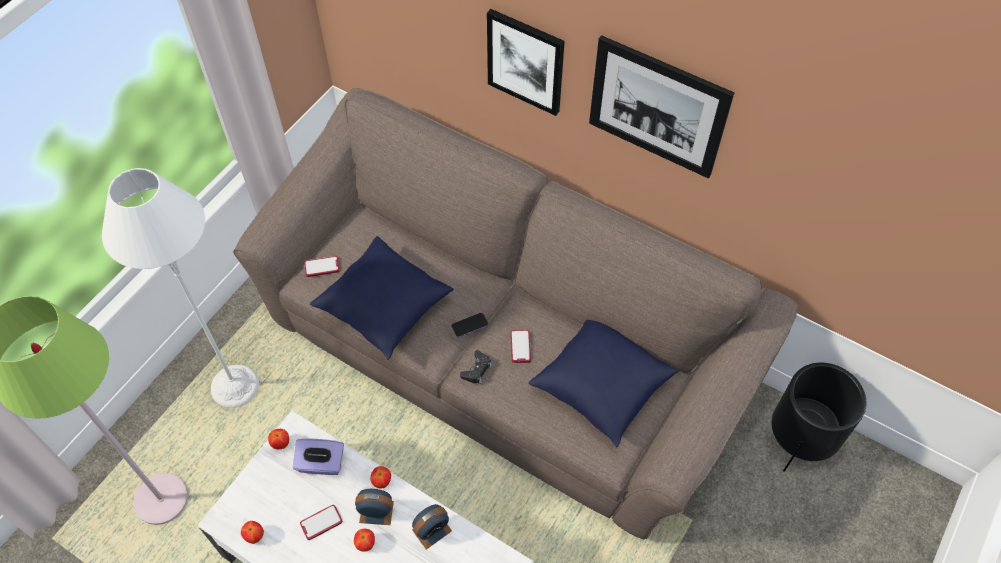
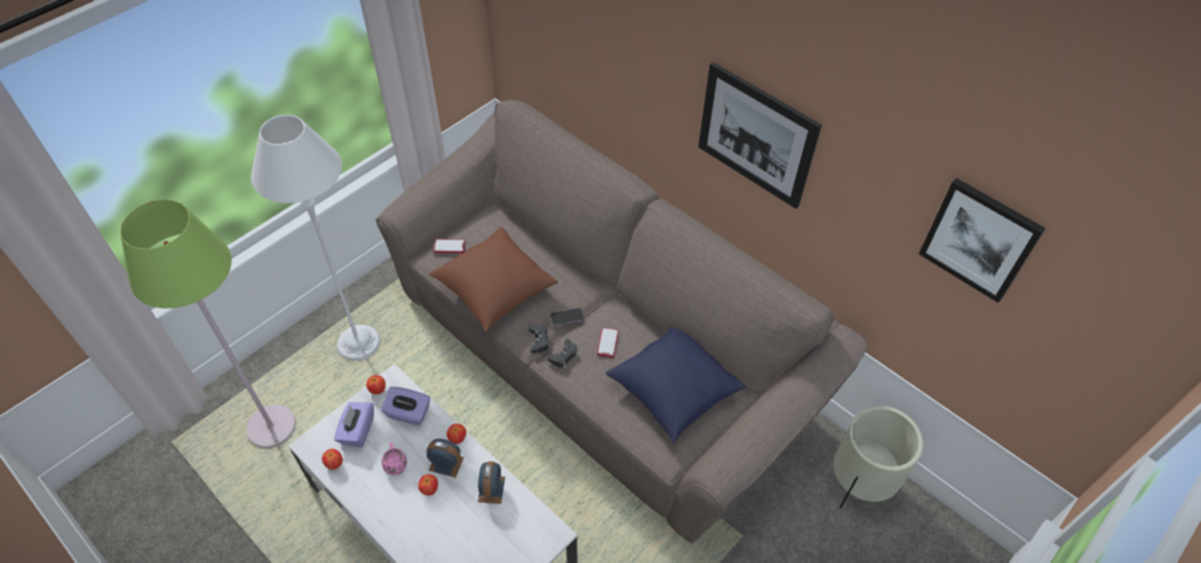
camera: 10 degrees right, 5 degrees down
phone [300,505,342,540] -> pink mug [382,443,407,475]
blue pillow [310,236,454,360] -> brown pillow [429,227,558,332]
alarm clock [412,504,452,550] -> alarm clock turned 60 degrees counterclockwise [478,461,505,504]
picture [487,9,565,116] -> picture moved to [919,178,1046,303]
black planter [772,363,867,472] -> beige planter [834,405,923,509]
none -> purple tissue box [334,402,374,448]
none -> black game controller [529,325,550,353]

